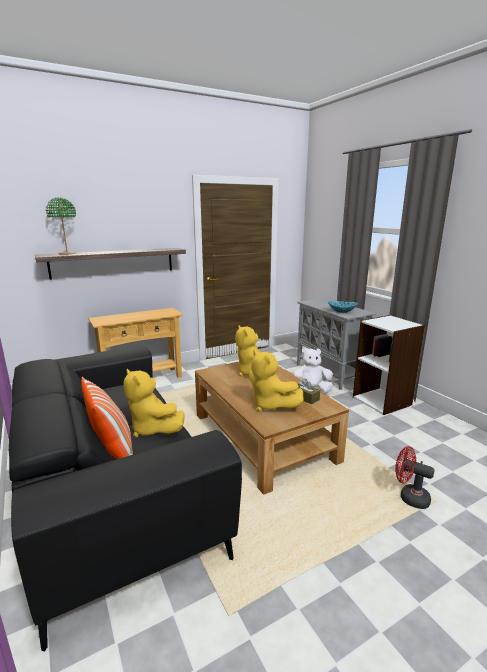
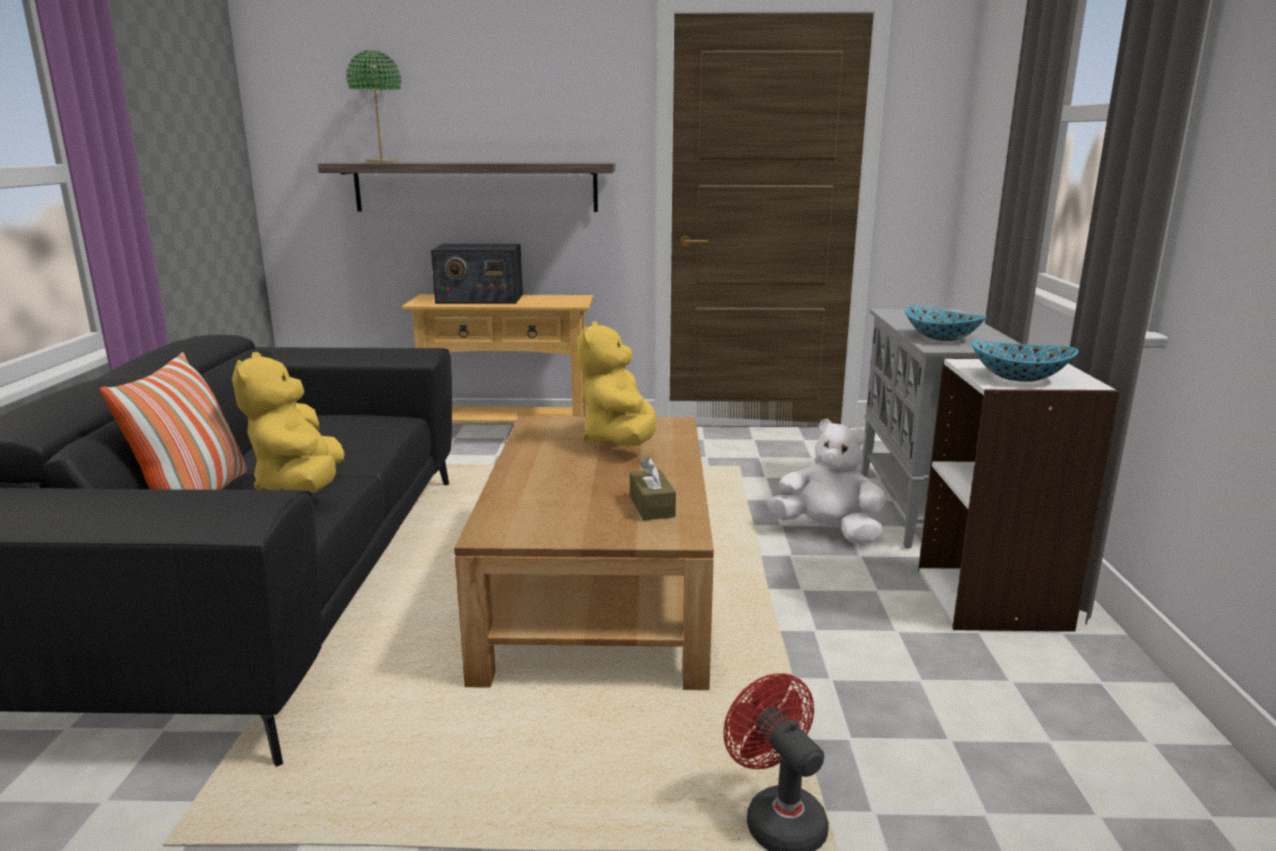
camera: 30 degrees right, 0 degrees up
yellow plush toy [249,350,304,412] -> none
none -> radio [431,244,523,304]
none -> bowl [971,340,1079,382]

